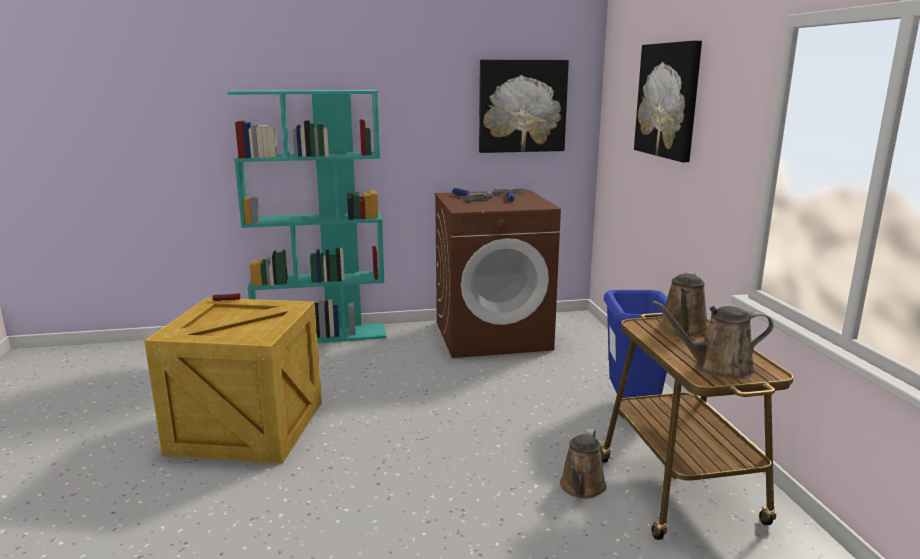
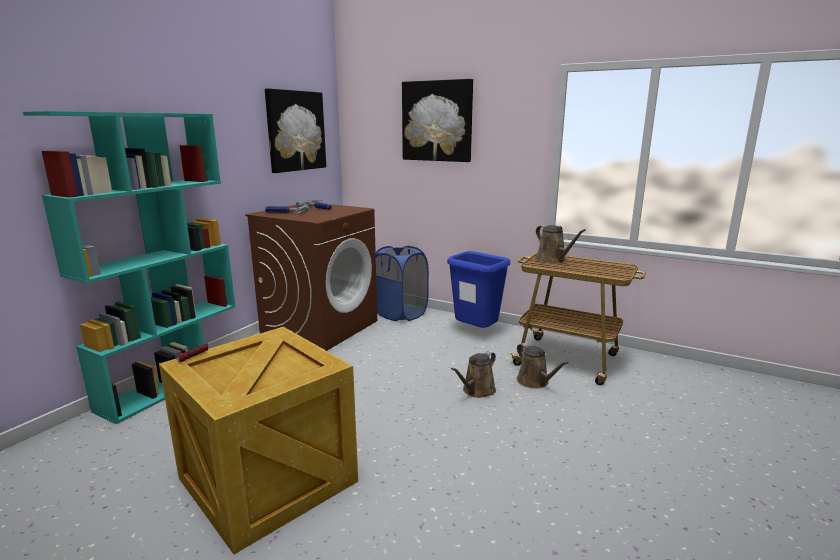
camera: 50 degrees left, 0 degrees up
brown watering can [652,301,774,378] -> brown watering can moved to [451,351,496,398]
none -> blue laundry basket [376,246,429,321]

